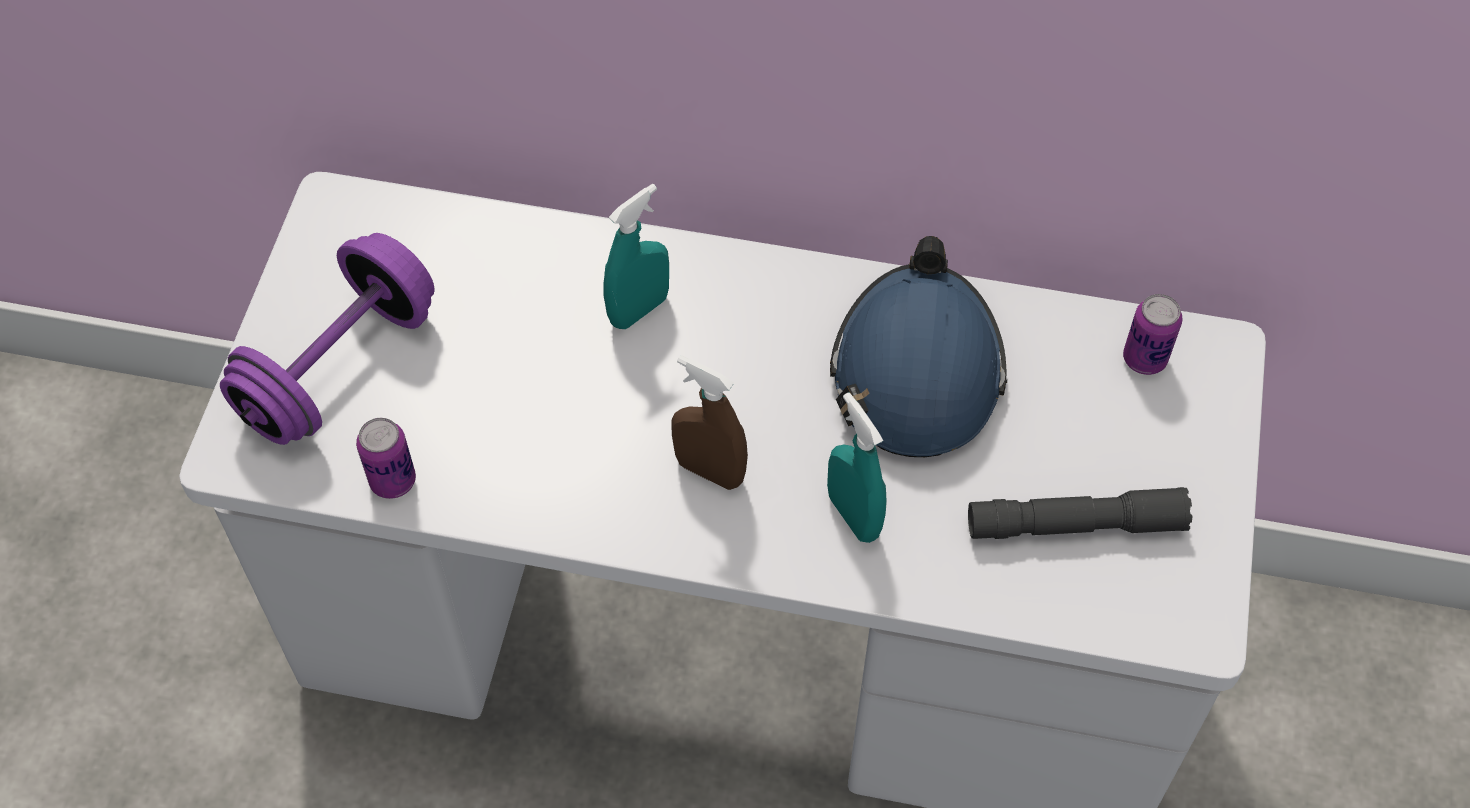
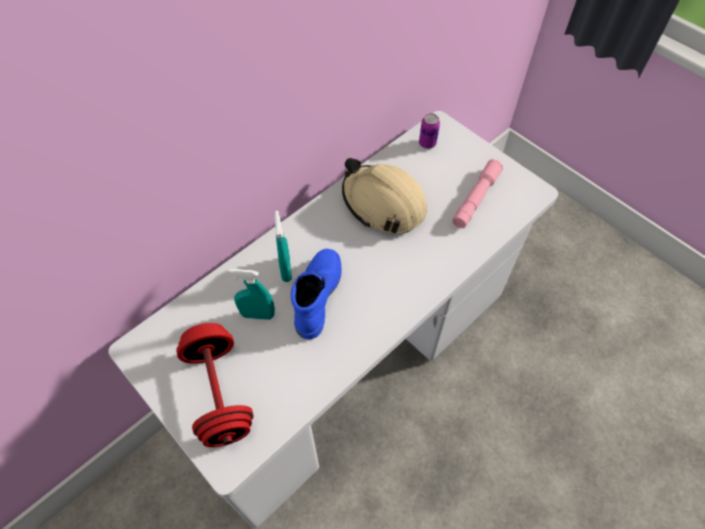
camera: 55 degrees left, 0 degrees up
purple dumbbell [220,233,435,445] -> red dumbbell [176,323,254,447]
can [356,418,416,499] -> none
brown spray bottle [671,355,748,490] -> none
turquoise spray bottle [827,392,887,543] -> turquoise spray bottle moved to [229,269,275,320]
blue hard hat [830,236,1007,457] -> beige hard hat [342,158,427,233]
grey flashlight [968,487,1192,539] -> pink flashlight [452,159,503,228]
none -> blue boot [291,249,342,339]

